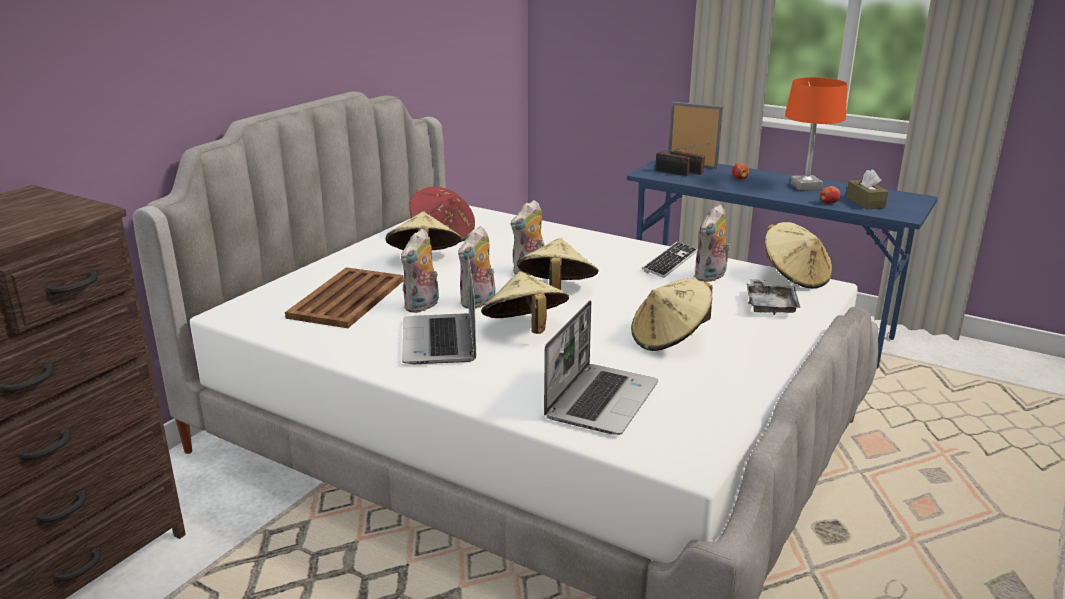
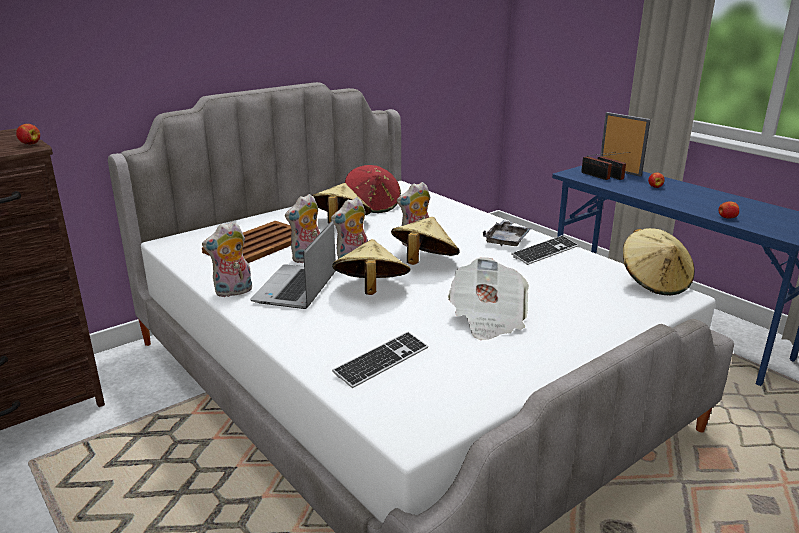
camera: 20 degrees right, 0 degrees up
laptop [544,300,658,435] -> keyboard [332,332,428,388]
beige hat [631,278,712,351] -> newspaper [448,257,529,340]
plush toy [694,204,731,282] -> plush toy moved to [202,221,252,298]
grey tray [747,279,800,315] -> grey tray moved to [483,220,532,246]
orange table lamp [785,77,847,191] -> none
brown tissue box [846,169,888,209] -> none
none -> apple [16,124,40,144]

